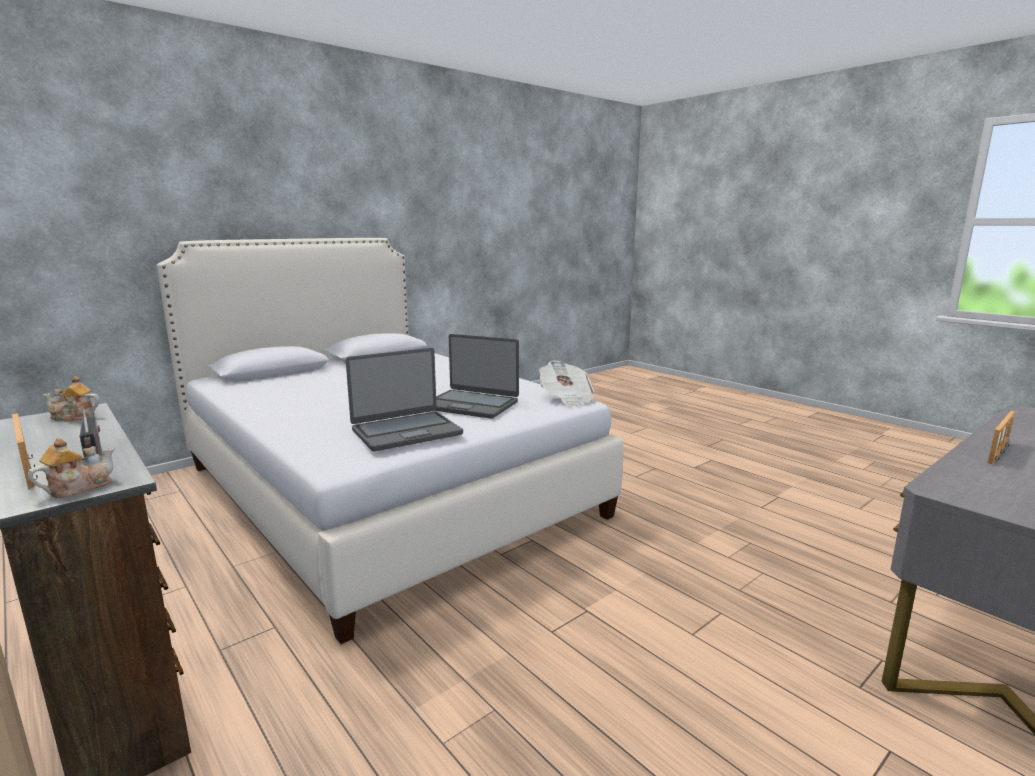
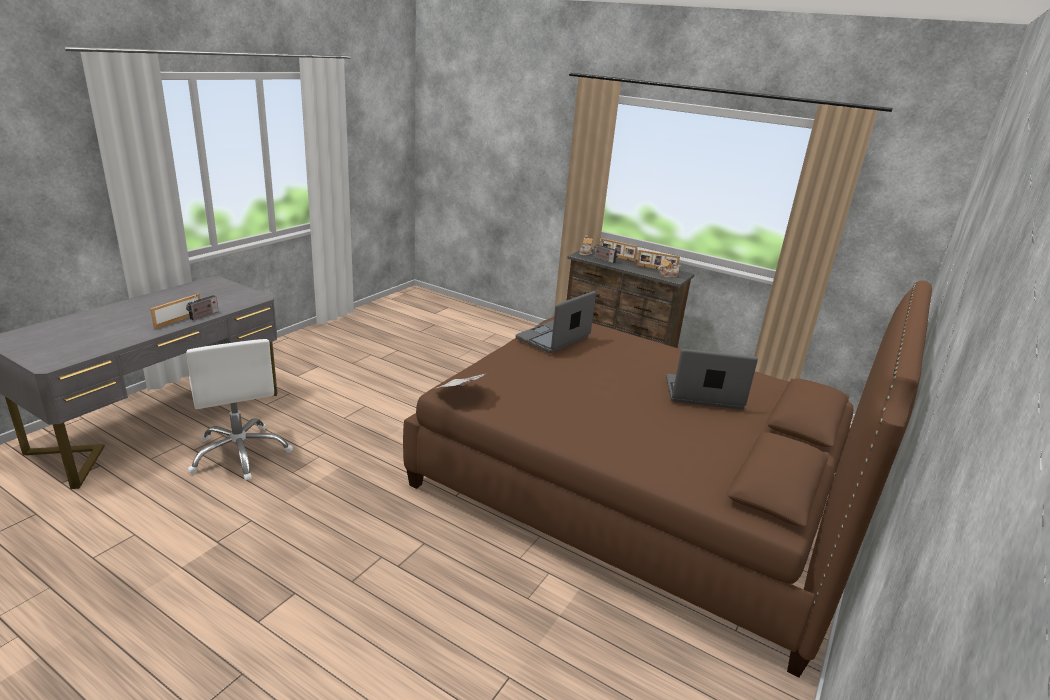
camera: 160 degrees right, 10 degrees up
white bed [156,238,623,644] -> brown bed [403,281,932,677]
laptop [435,334,519,419] -> laptop moved to [666,349,758,410]
none -> radio [186,292,219,320]
none -> white office chair [186,339,293,481]
none -> picture frame [637,250,680,270]

